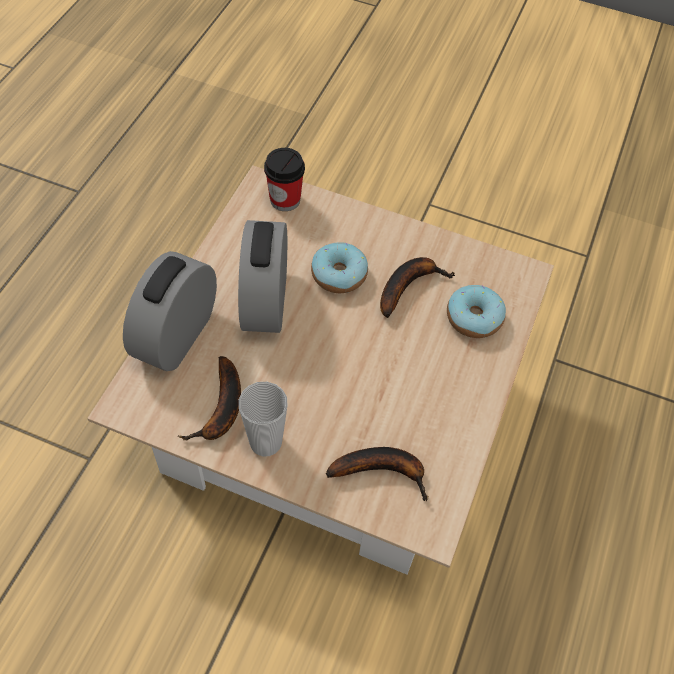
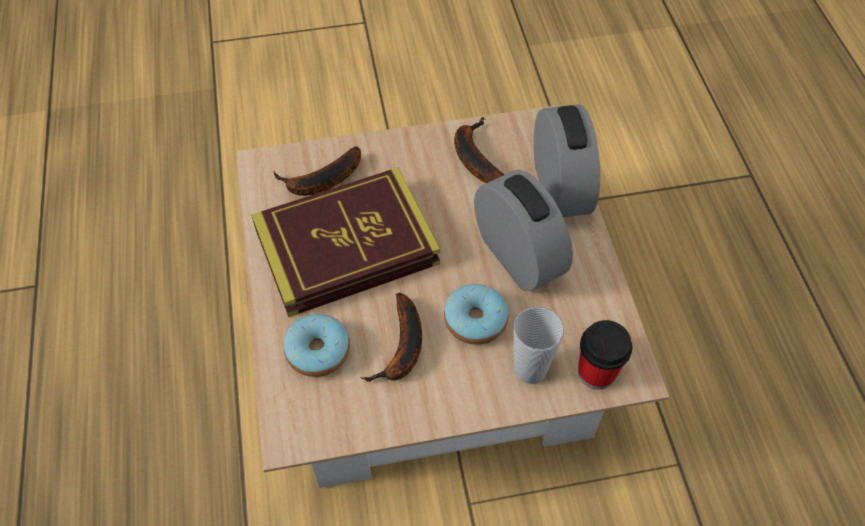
camera: 150 degrees right, 0 degrees up
cup [239,382,288,457] -> cup moved to [514,306,564,384]
none -> book [251,167,440,317]

